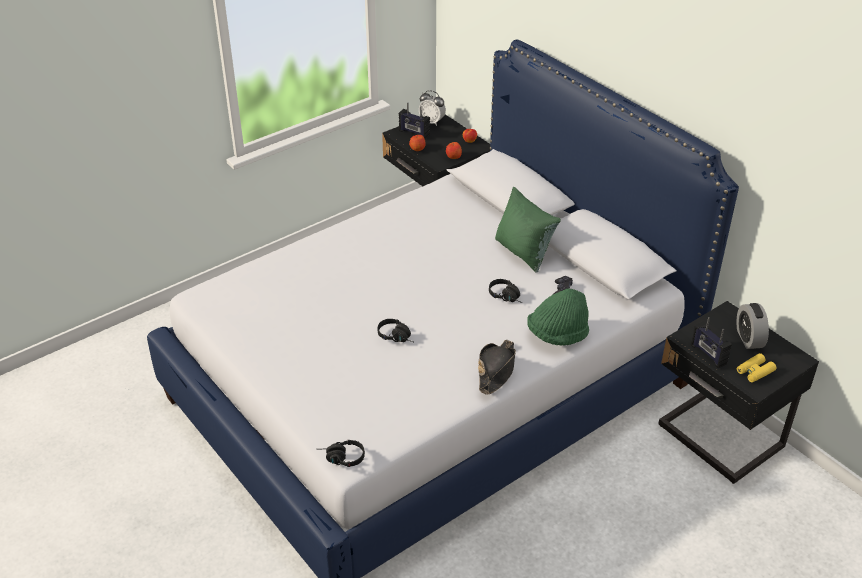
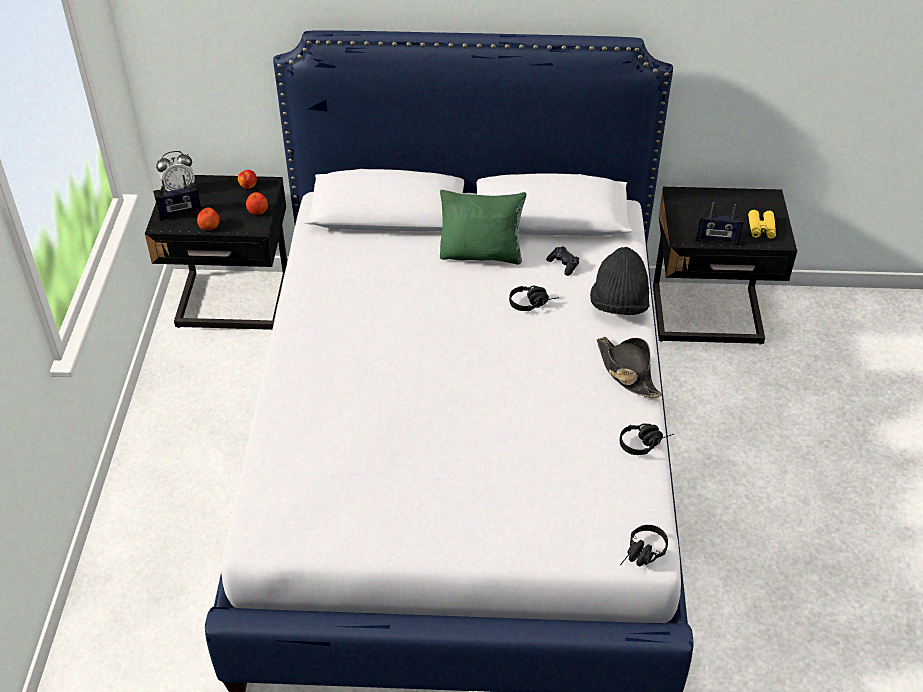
camera: 50 degrees left, 5 degrees up
black headphones [377,319,413,342] -> black headphones moved to [620,423,674,455]
green hat [527,288,589,346] -> black hat [590,247,650,315]
alarm clock [736,303,769,349] -> none

